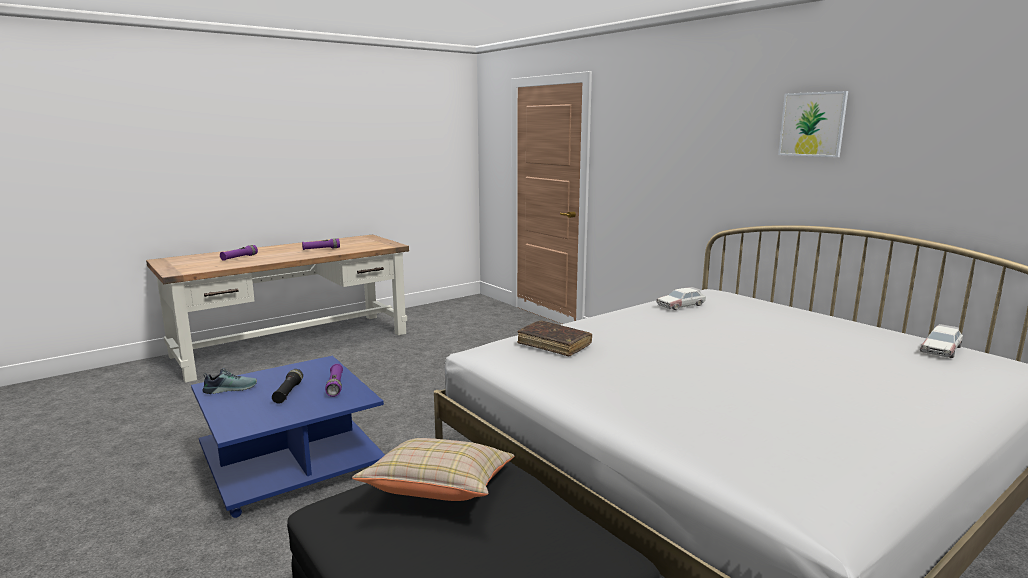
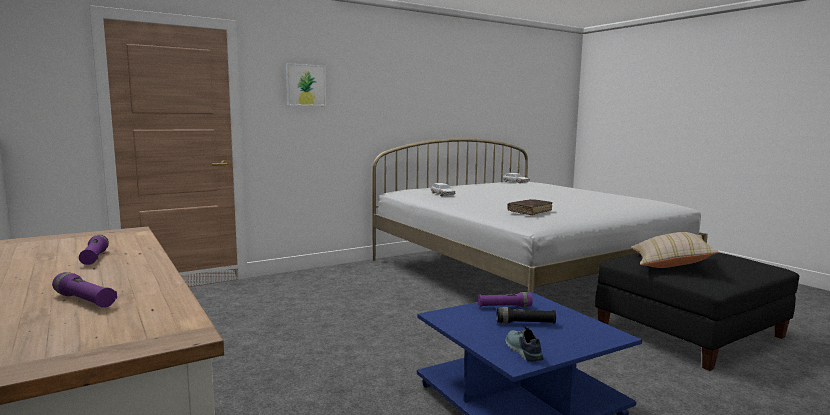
camera: 85 degrees left, 5 degrees down
picture [778,91,848,157] -> picture moved to [286,63,326,106]

